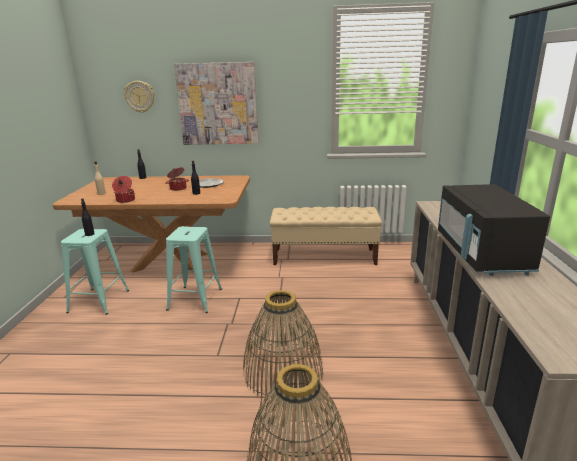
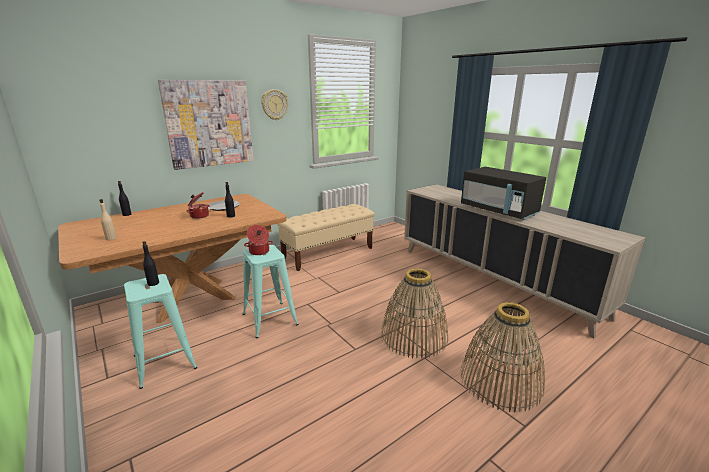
camera: 40 degrees left, 0 degrees up
cooking pot [112,176,135,203] -> cooking pot moved to [244,225,273,255]
wall clock [124,81,154,113] -> wall clock moved to [261,89,288,120]

